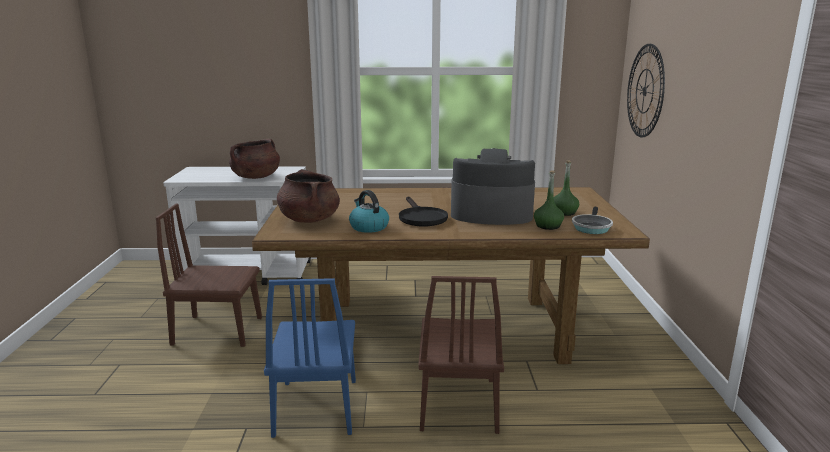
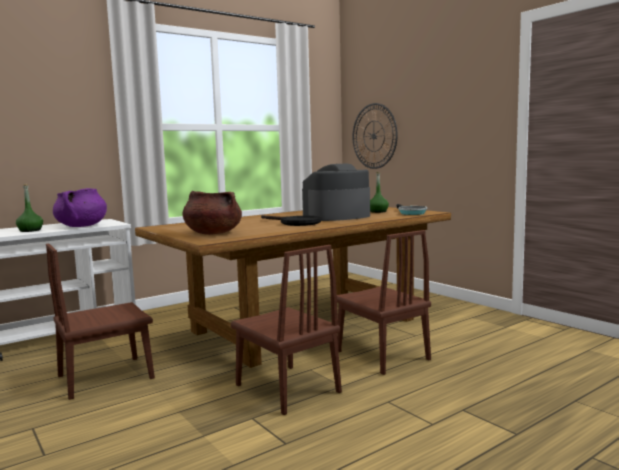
camera: 35 degrees left, 10 degrees down
brown cooking pot [229,139,280,179] -> purple cooking pot [53,188,107,227]
blue chair [264,278,356,438] -> brown chair [231,245,342,415]
kettle [349,190,389,233] -> none
green bottle [534,170,564,230] -> green bottle moved to [16,184,43,232]

